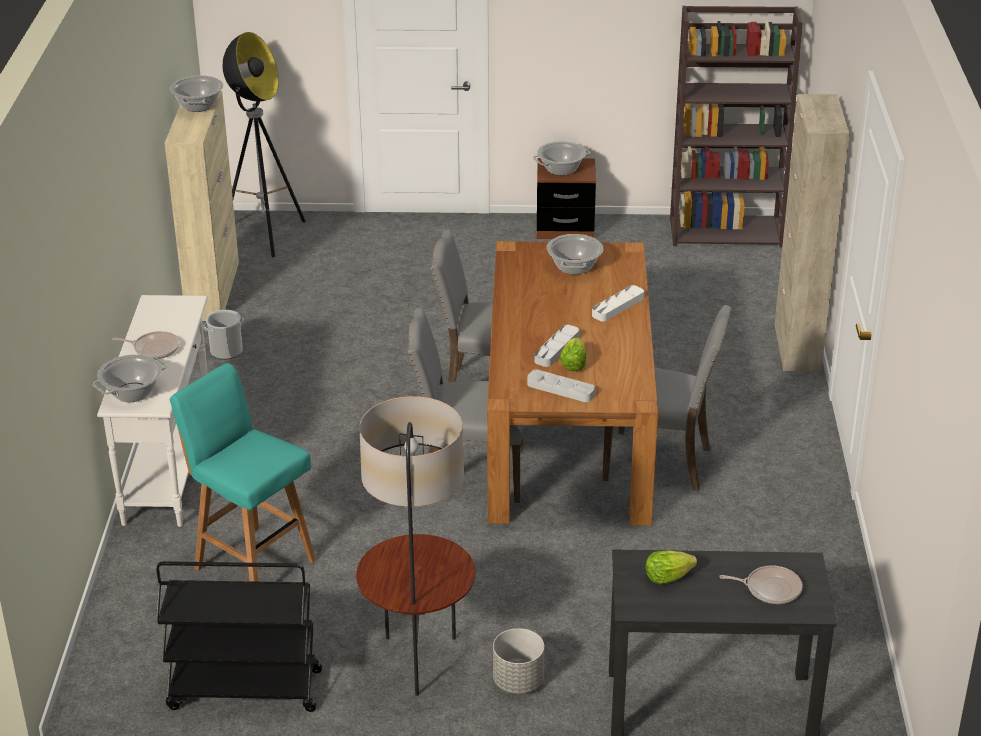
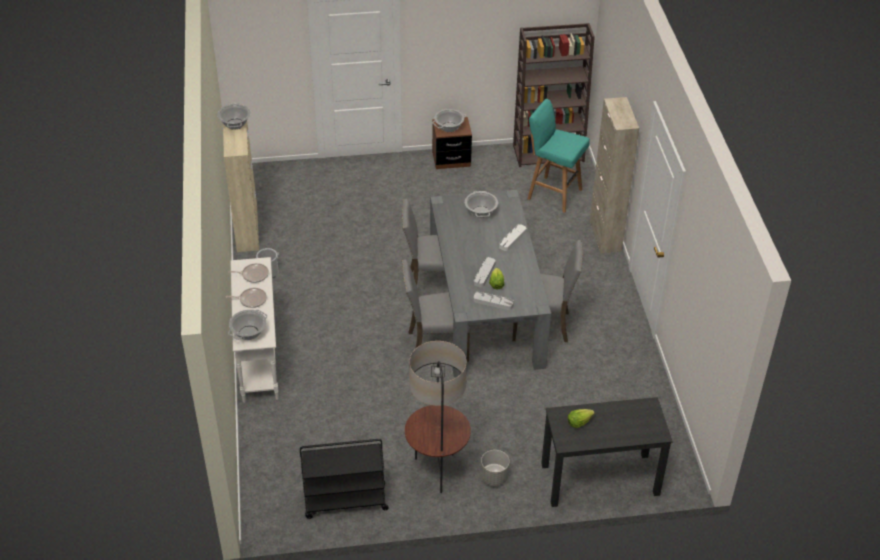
camera: 10 degrees left, 10 degrees up
turquoise stool [170,363,316,582] -> turquoise stool moved to [527,99,590,213]
floor lamp [223,32,306,257] -> none
brown dining table [487,241,658,526] -> grey dining table [430,190,551,377]
frying pan [719,565,803,604] -> frying pan moved to [228,263,269,283]

